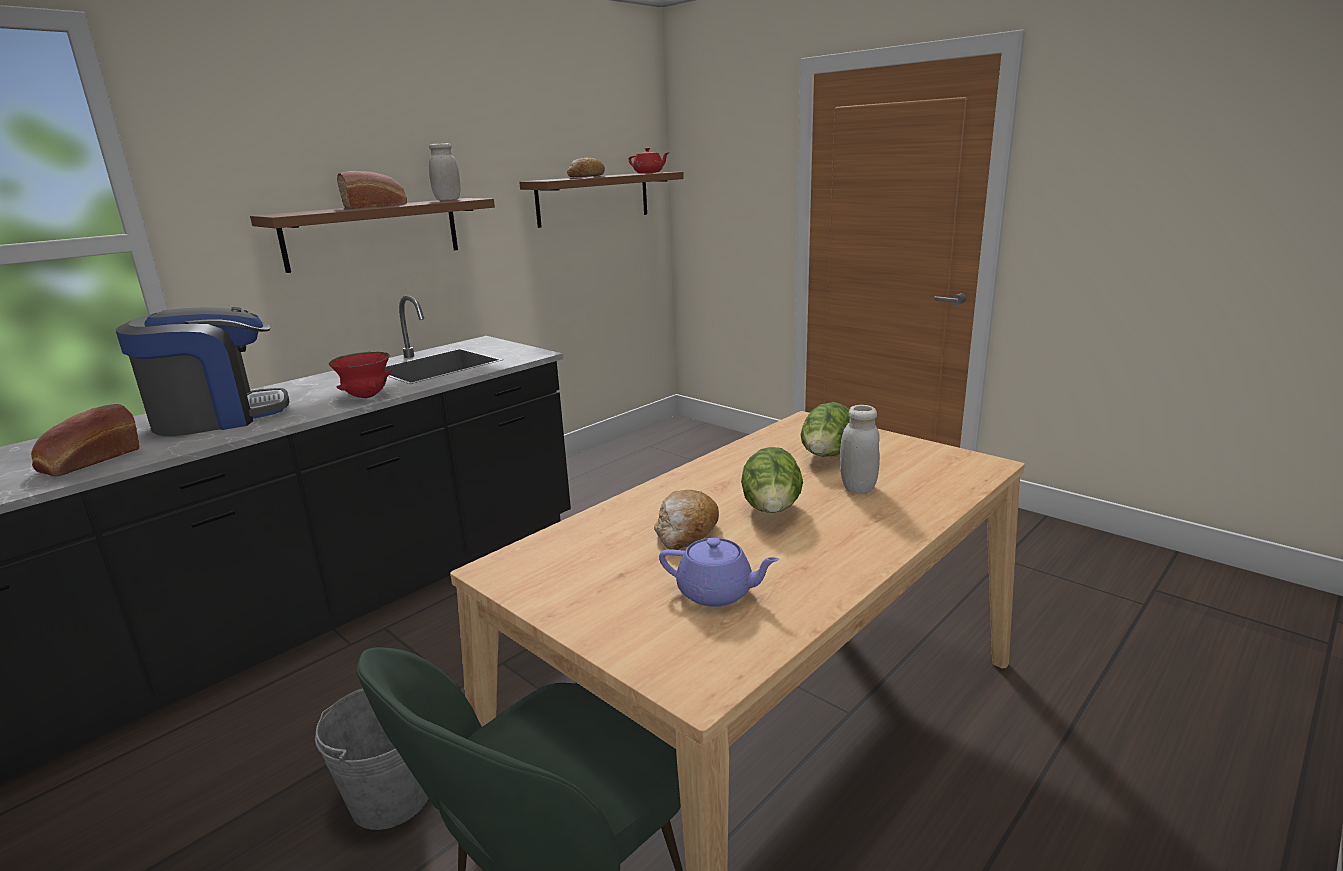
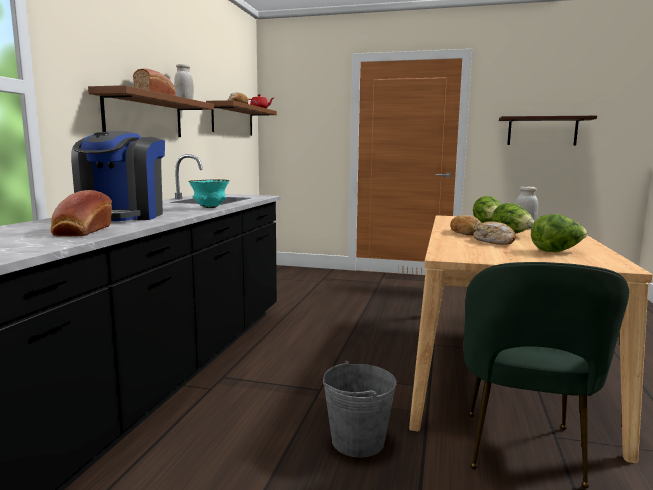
camera: 30 degrees left, 10 degrees down
coffee machine [116,307,289,436] -> coffee machine turned 150 degrees clockwise [71,131,165,221]
red bowl [329,352,392,398] -> turquoise bowl [188,179,230,208]
purple teapot [659,538,780,607] -> lettuce [531,214,588,252]
none -> bread [450,215,481,236]
none -> shelf [499,116,597,145]

